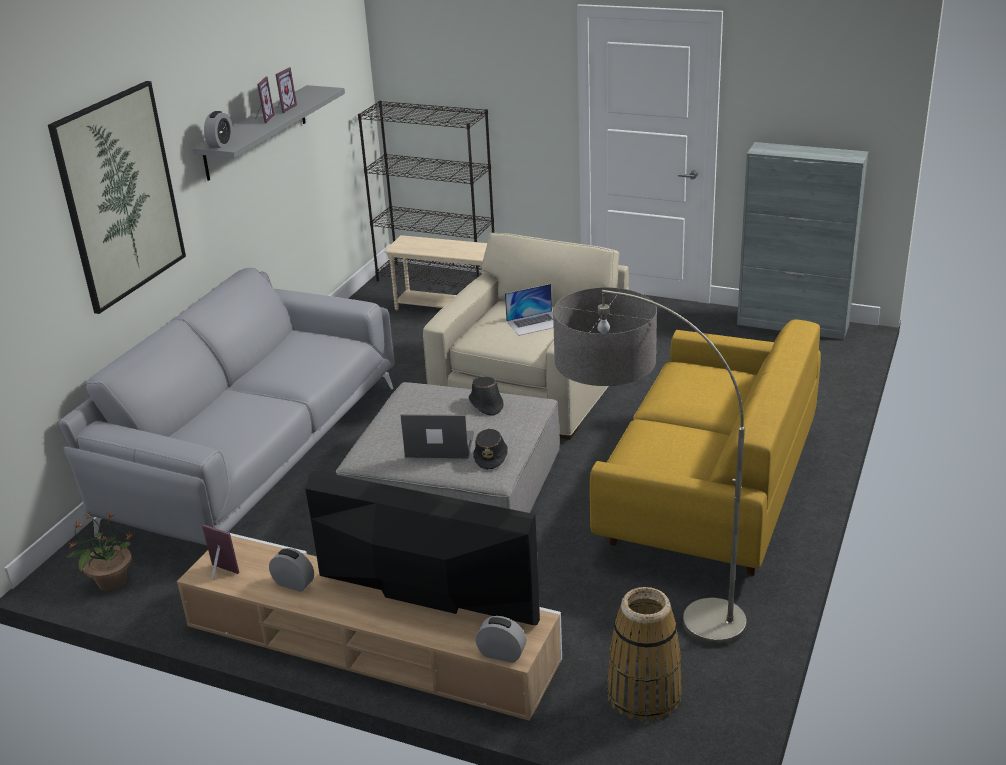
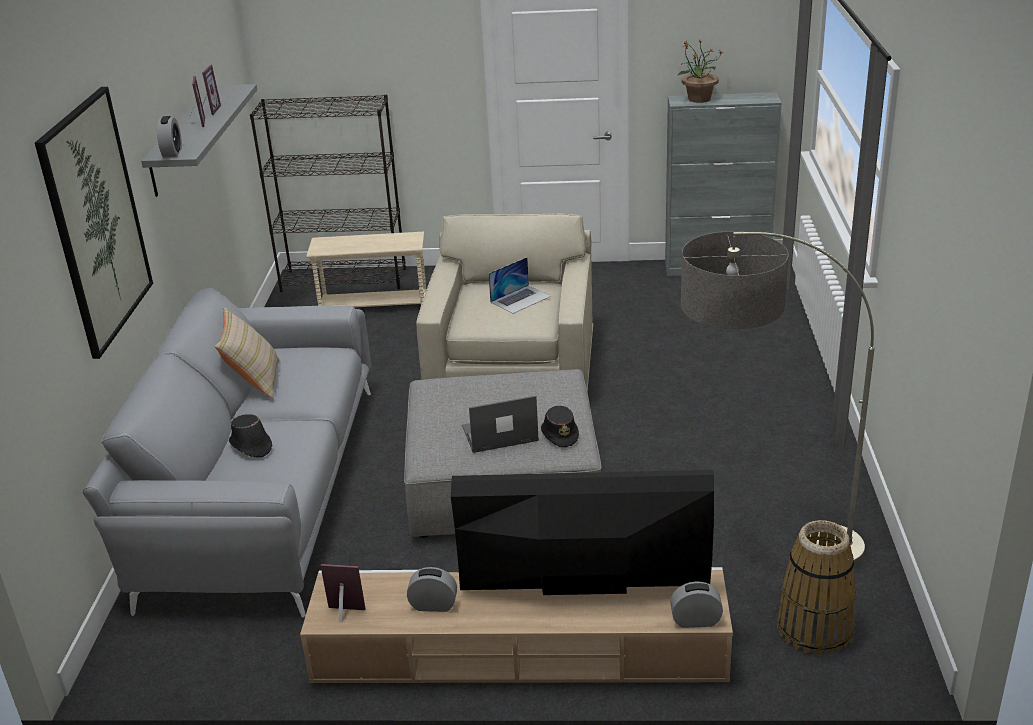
camera: 20 degrees left, 0 degrees up
potted plant [66,512,134,591] -> potted plant moved to [677,39,723,103]
black hat [469,377,503,416] -> black hat moved to [229,414,272,457]
yellow sofa [590,319,821,576] -> none
none -> beige pillow [215,307,280,399]

